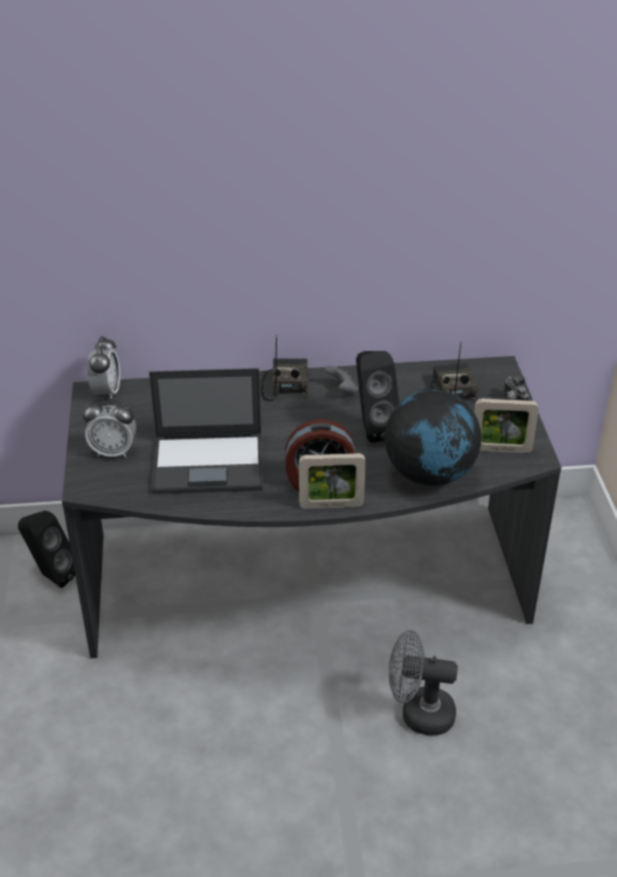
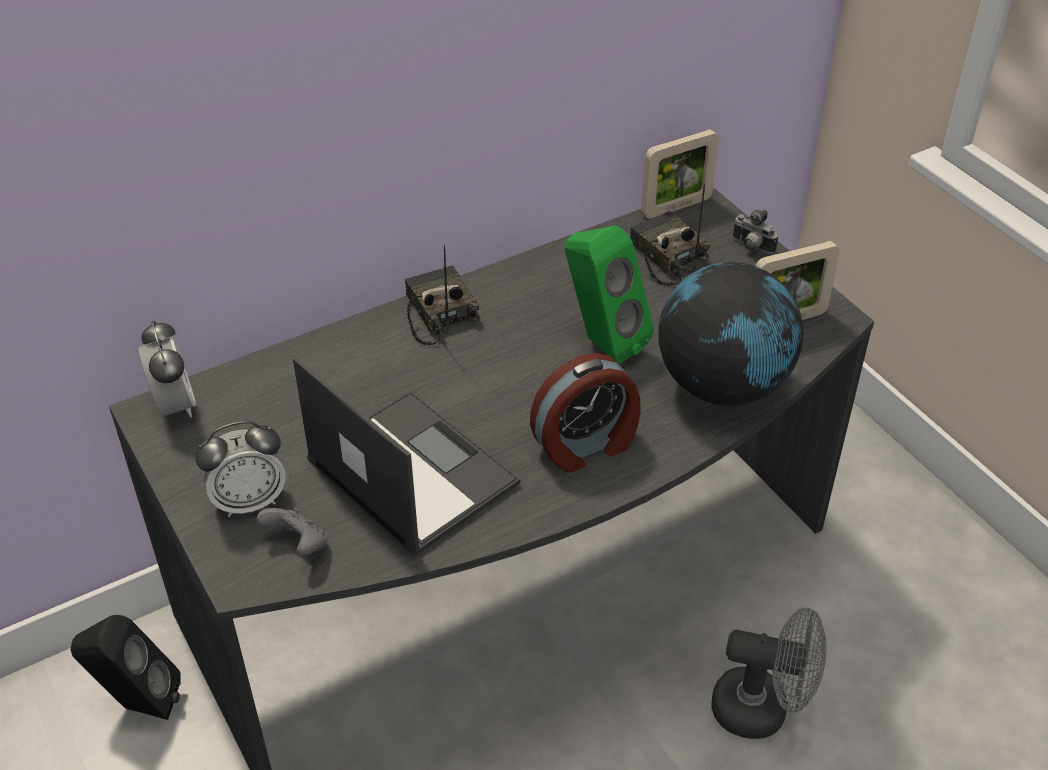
camera: 25 degrees left, 5 degrees up
laptop [149,368,263,494] -> laptop turned 105 degrees counterclockwise [293,356,520,556]
picture frame [299,453,366,509] -> picture frame moved to [641,129,719,219]
grey game controller [325,365,358,395] -> grey game controller moved to [257,507,328,555]
black speaker [356,351,399,443] -> green speaker [565,226,654,364]
grey fan [389,630,458,736] -> grey fan turned 150 degrees counterclockwise [711,608,826,739]

